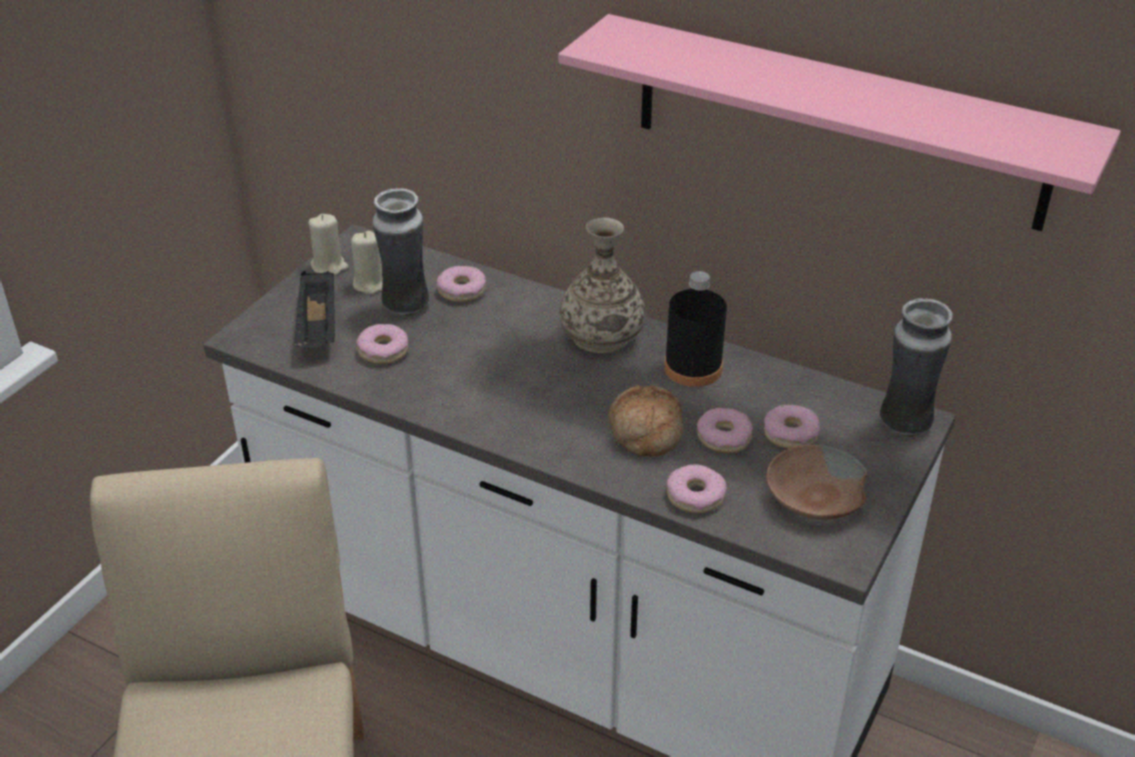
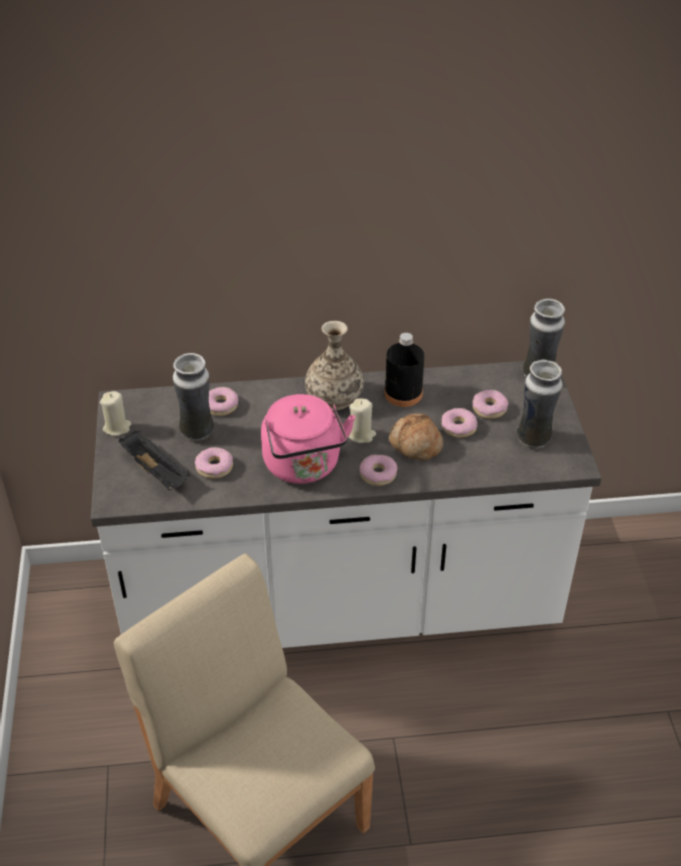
camera: 35 degrees left, 5 degrees up
beige candle [351,231,382,295] -> beige candle moved to [349,399,376,443]
pink shelf [558,14,1121,231] -> none
donut [667,464,727,513] -> donut moved to [360,455,398,486]
brown bowl [766,445,867,520] -> vase [517,359,562,449]
none -> pink kettle [261,394,355,484]

